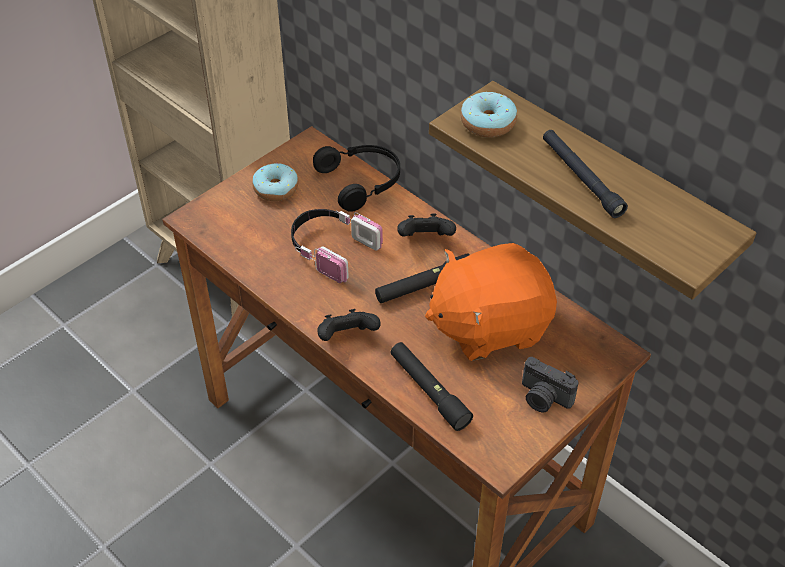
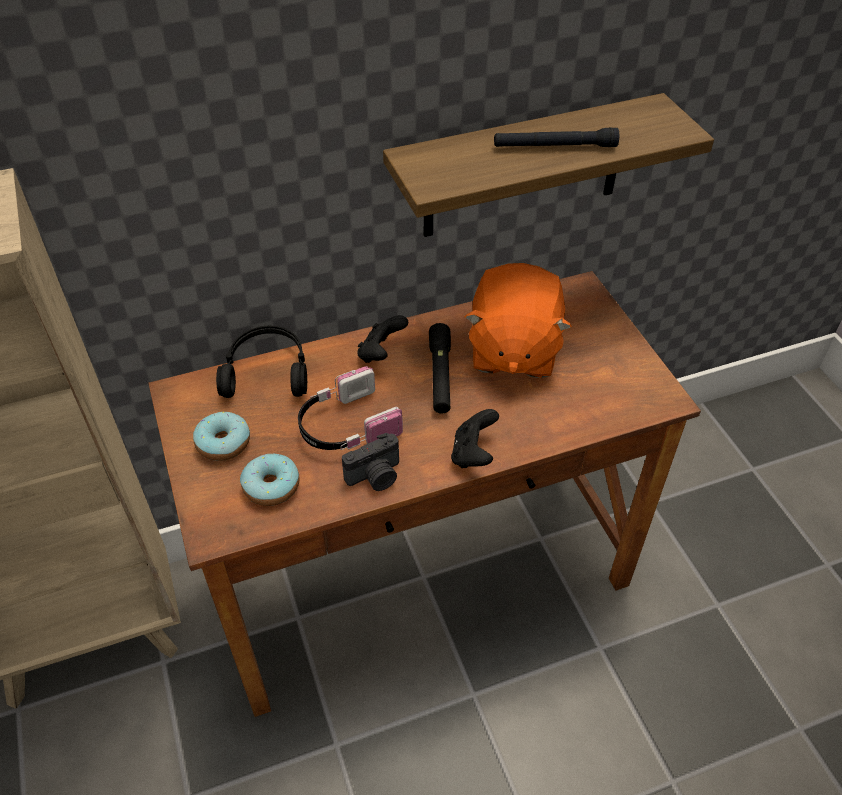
camera: 65 degrees left, 0 degrees up
black flashlight [390,342,473,431] -> none
donut [460,92,517,137] -> donut moved to [240,454,300,506]
camera [522,357,578,413] -> camera moved to [342,433,399,491]

